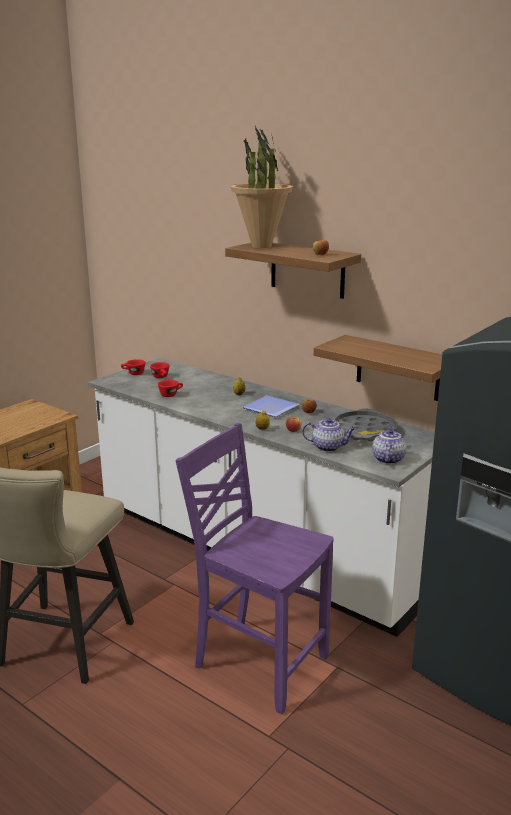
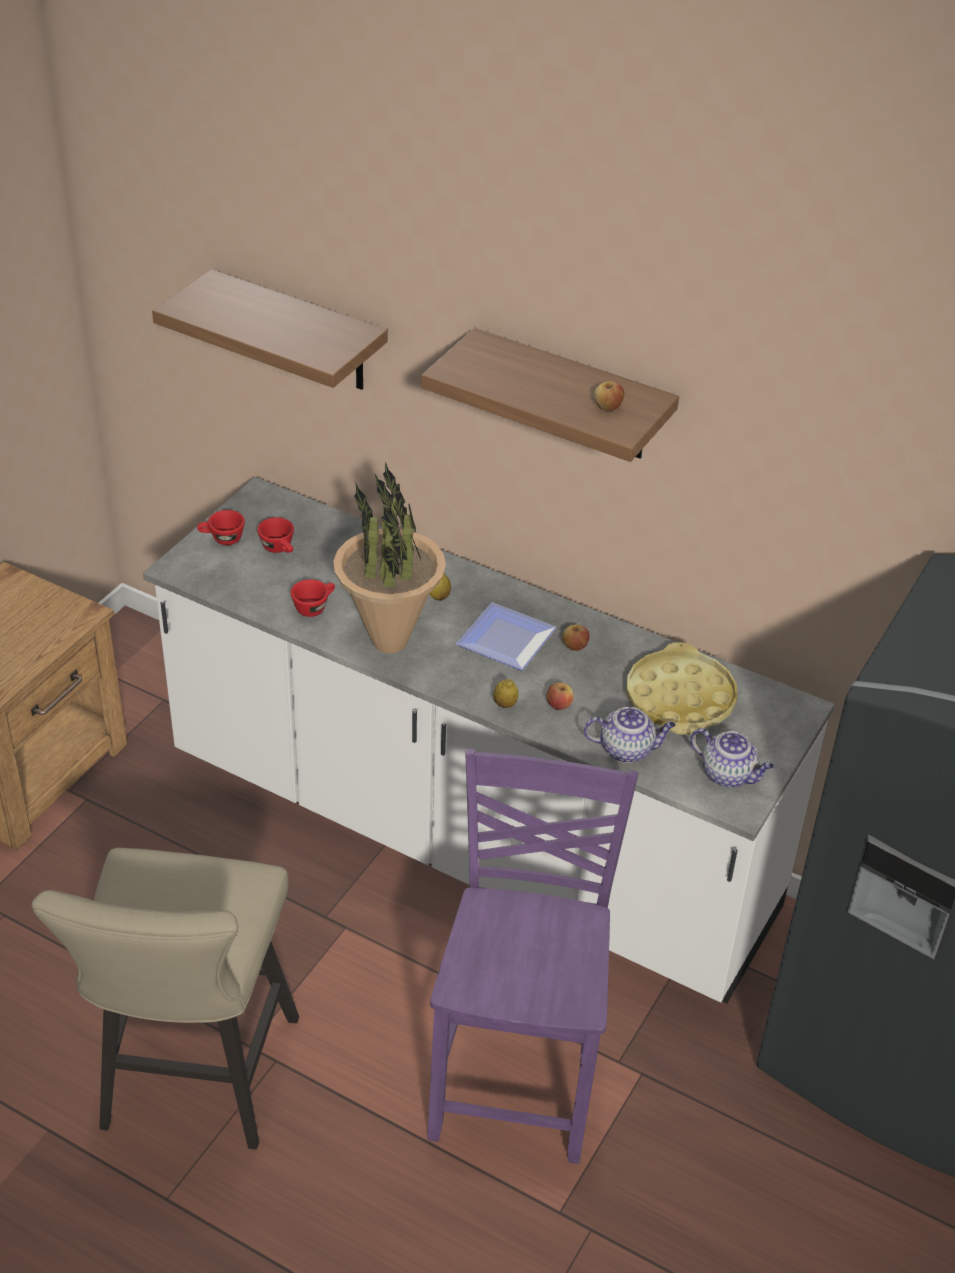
camera: 10 degrees left, 20 degrees up
purple chair [176,423,334,714] -> purple chair turned 75 degrees clockwise [428,749,639,1164]
potted plant [231,126,293,248] -> potted plant moved to [333,462,446,653]
shelf [314,335,442,401] -> shelf moved to [152,269,388,390]
grey tray [334,409,398,442] -> yellow tray [627,642,738,735]
teapot [372,427,406,464] -> teapot turned 120 degrees clockwise [690,728,774,788]

